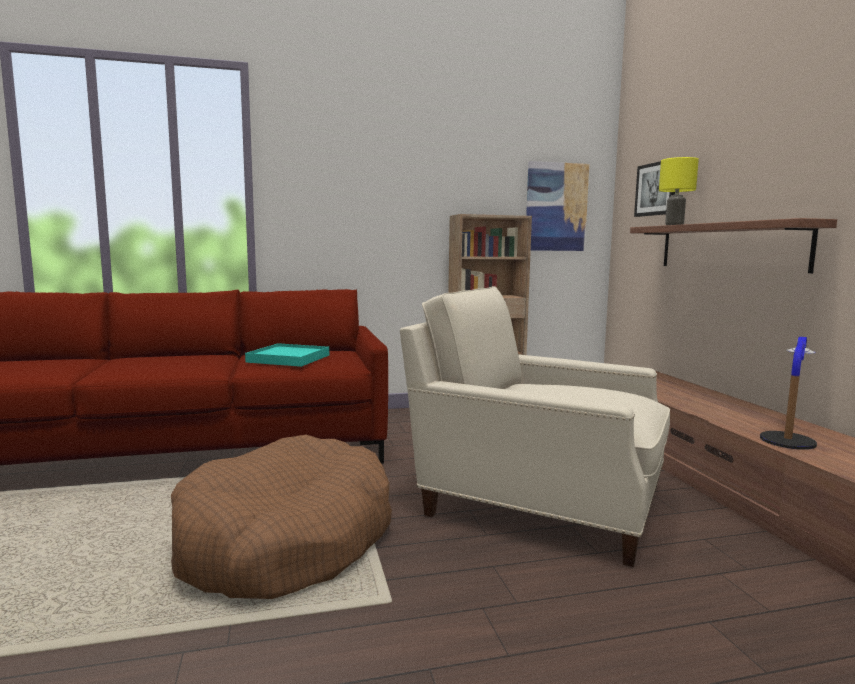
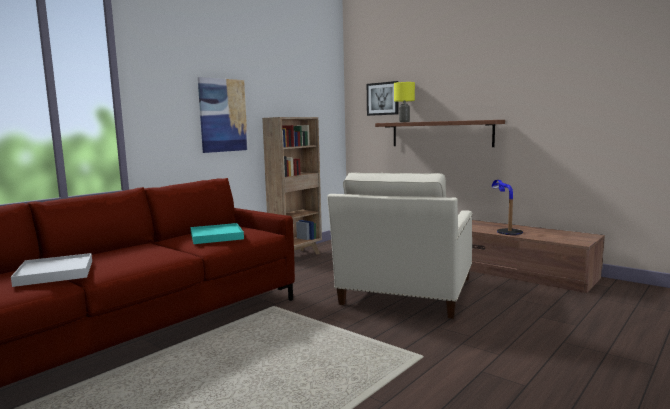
camera: 35 degrees left, 0 degrees up
brown dog bed [171,435,392,599] -> none
beige armchair [400,286,670,567] -> beige armchair turned 60 degrees counterclockwise [327,172,472,319]
picture [526,161,589,251] -> picture moved to [198,77,248,153]
none -> white tray [11,253,92,287]

